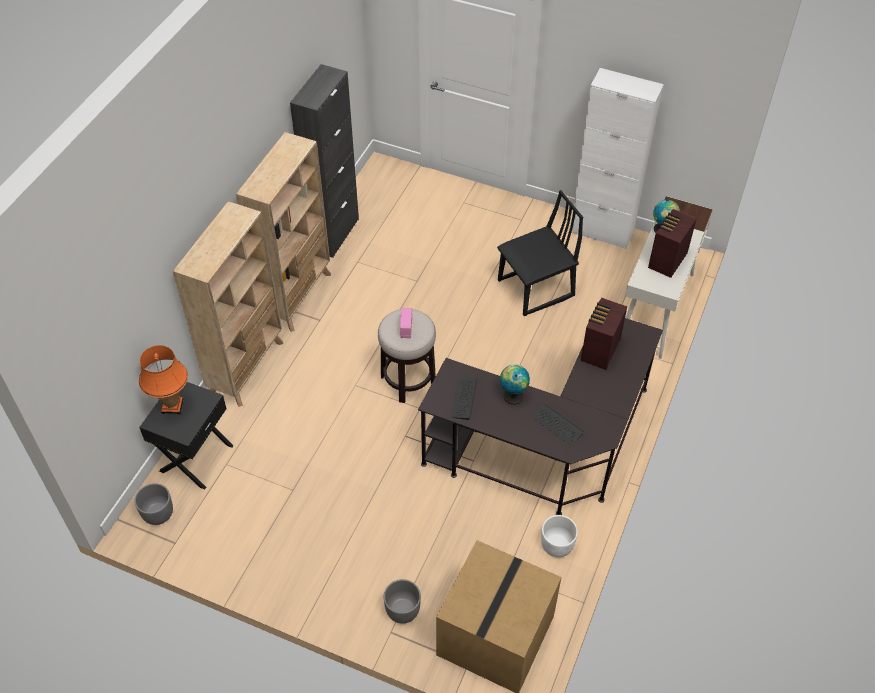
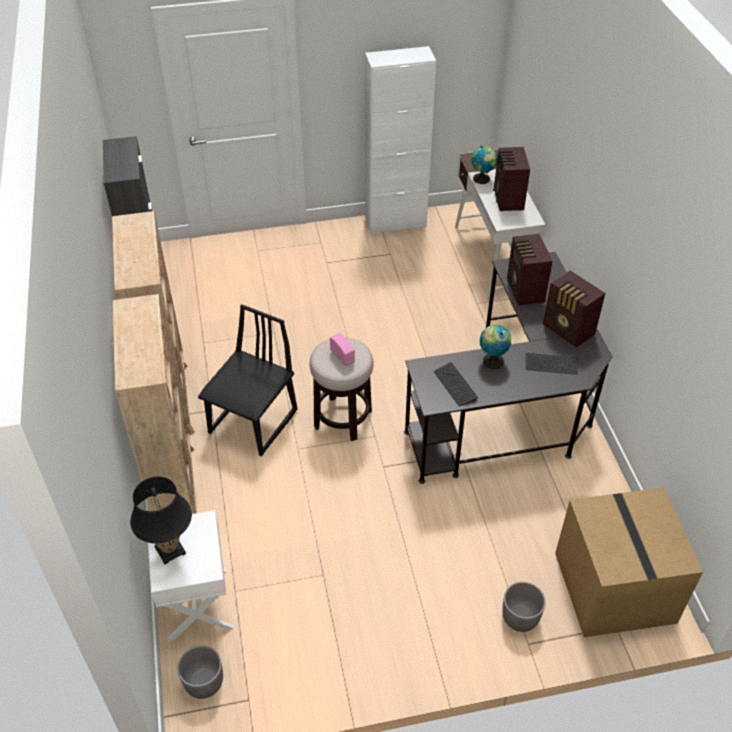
camera: 35 degrees left, 5 degrees down
orange table lamp [139,345,188,414] -> black table lamp [130,477,192,564]
black nightstand [139,382,234,489] -> white nightstand [149,510,234,641]
black chair [497,190,583,316] -> black chair moved to [198,304,298,457]
white planter [541,515,578,558] -> none
none -> radio [543,271,605,348]

